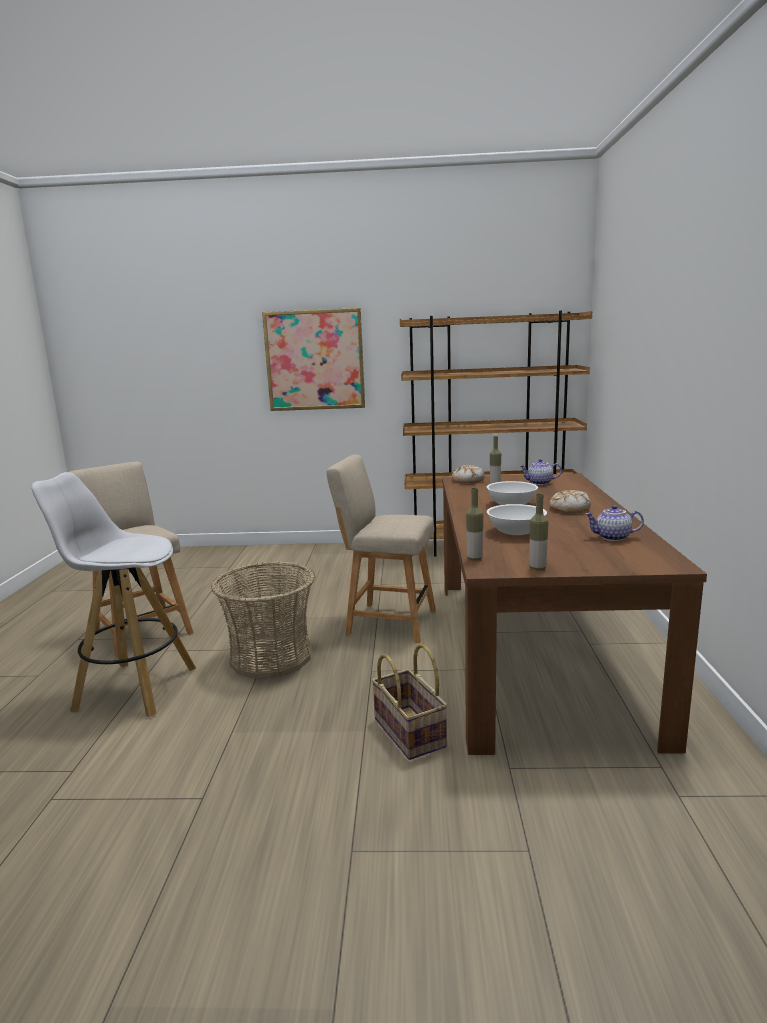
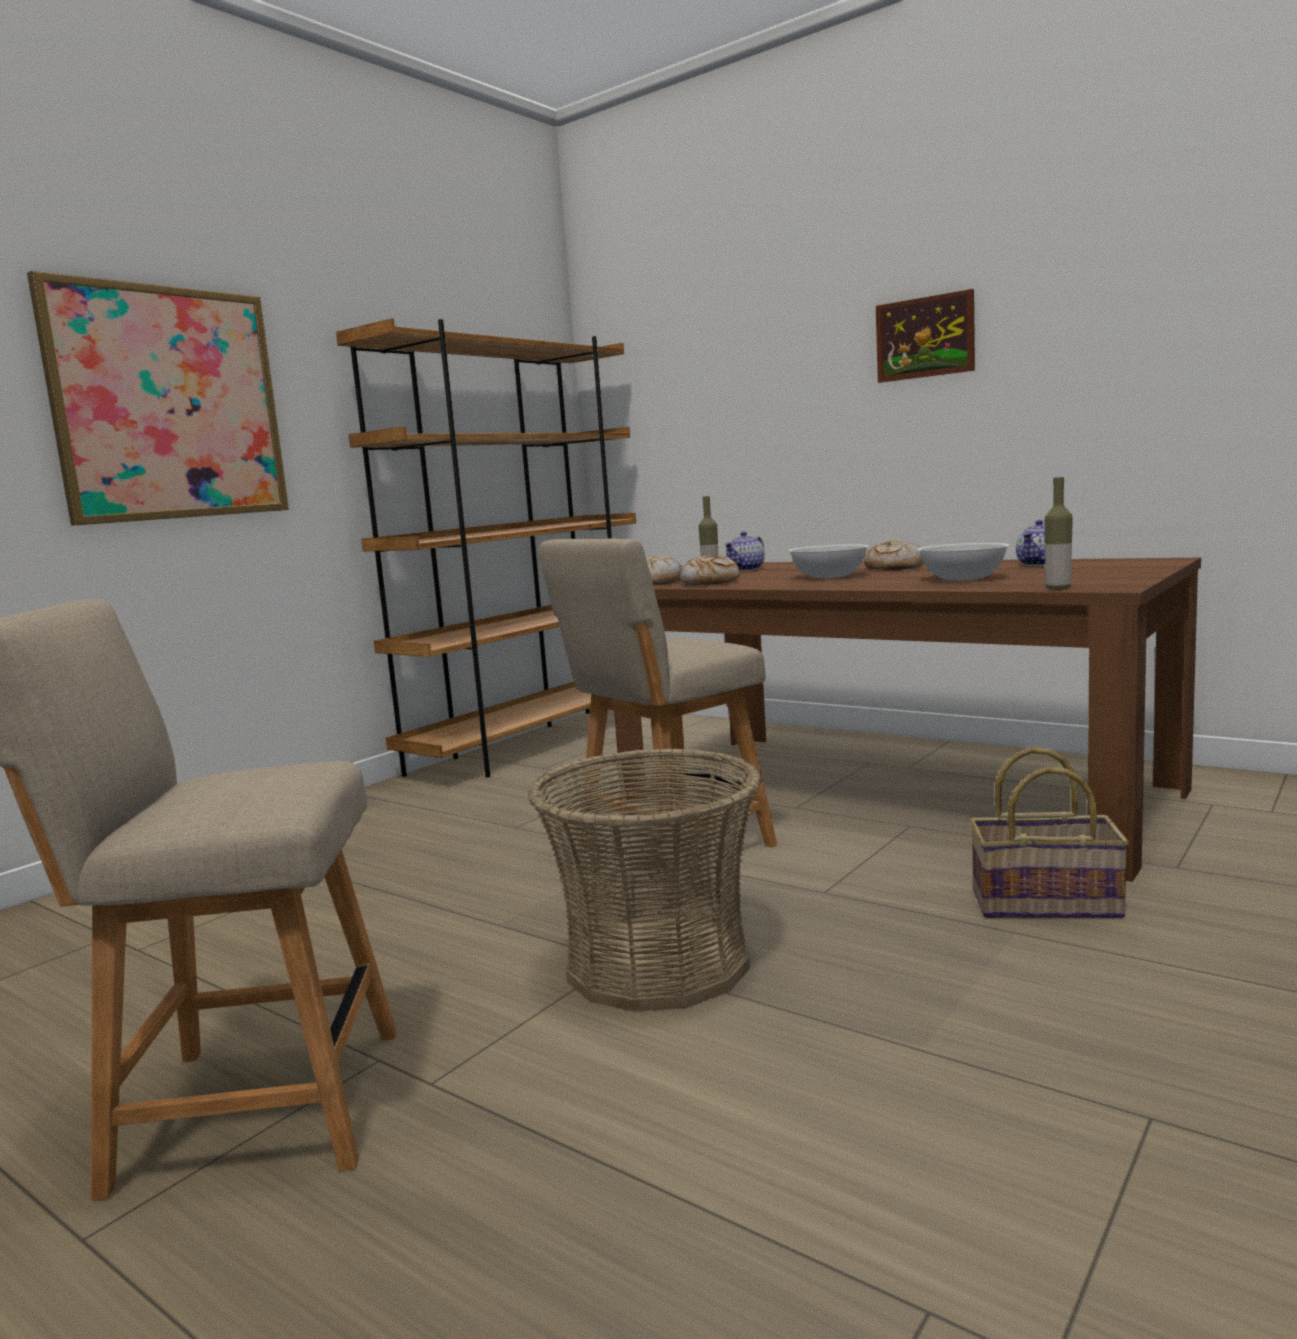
camera: 55 degrees left, 5 degrees down
white stool [31,472,196,717] -> none
bottle [529,494,548,570] -> none
none -> bread [680,555,740,585]
none -> picture [876,289,975,383]

